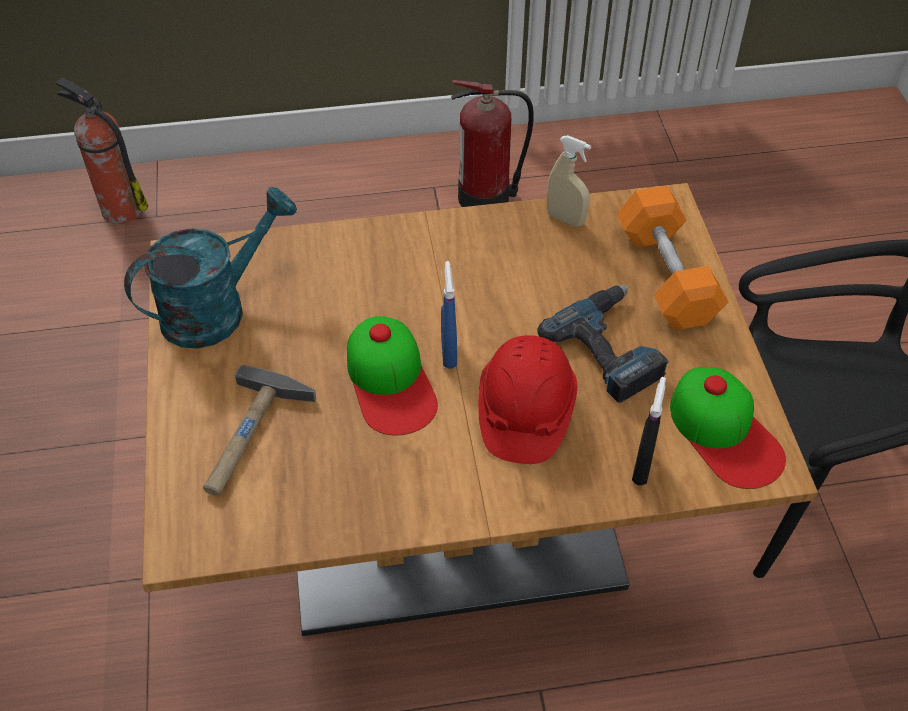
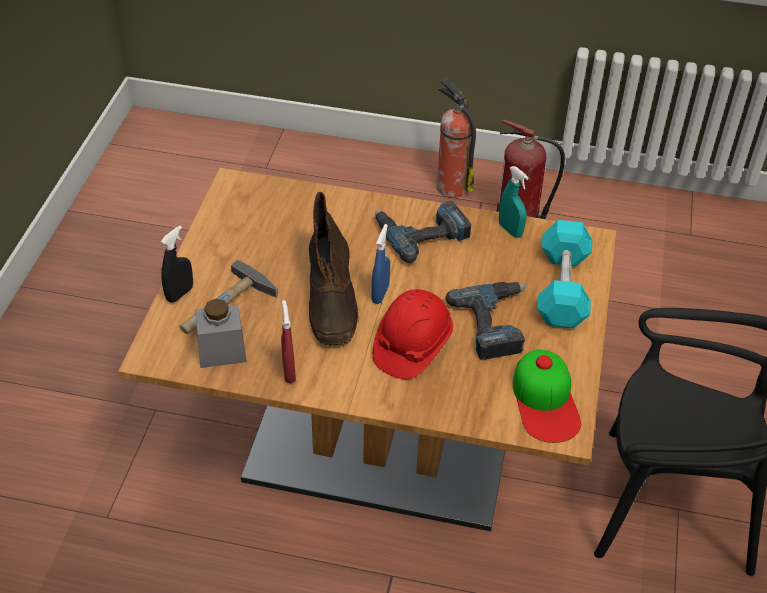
camera: 20 degrees right, 5 degrees down
fire extinguisher [56,78,148,224] -> fire extinguisher moved to [437,79,476,198]
turquoise watering can [124,187,297,349] -> none
cap [347,316,438,436] -> brown boot [309,192,359,346]
beige spray bottle [547,135,591,227] -> turquoise spray bottle [499,166,529,238]
orange dumbbell [617,186,728,331] -> turquoise dumbbell [537,220,592,329]
black spray bottle [632,377,666,486] -> black spray bottle moved to [161,226,193,303]
none -> grey jar [195,299,247,368]
none -> red spray bottle [281,300,296,383]
none -> power drill [375,201,471,263]

